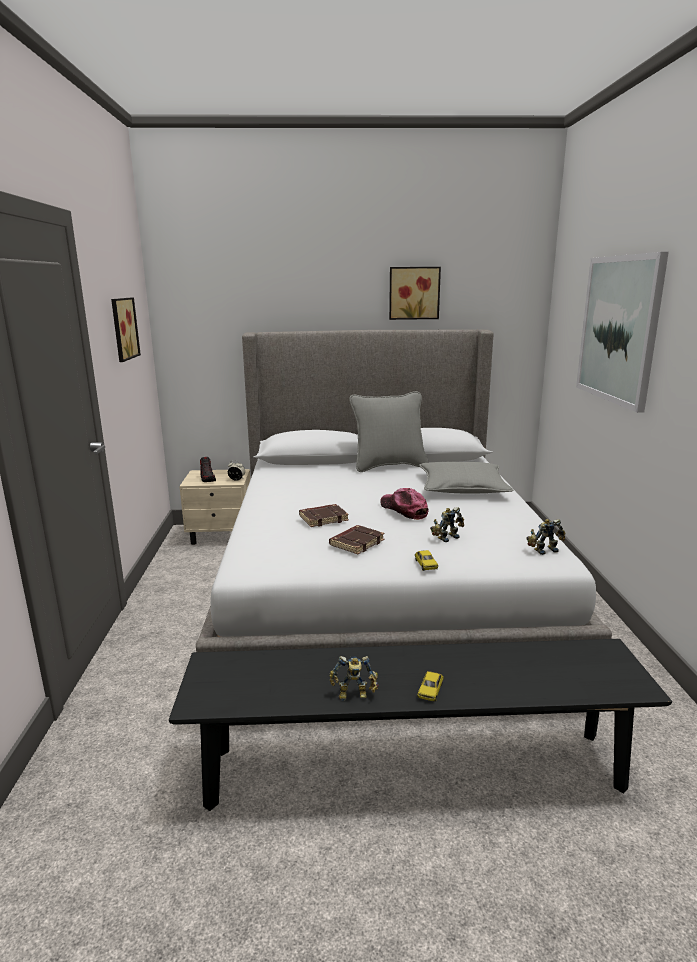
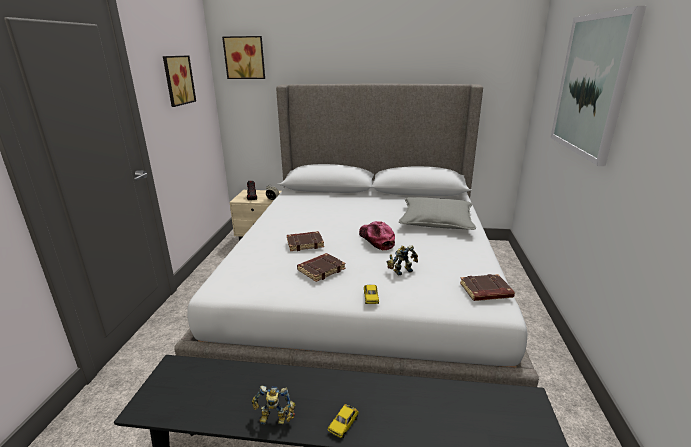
camera: 10 degrees right, 5 degrees up
grey pillow [349,391,428,472] -> none
picture [389,267,441,320] -> picture moved to [222,36,265,79]
toy robot [527,519,566,555] -> brown book [460,274,515,301]

